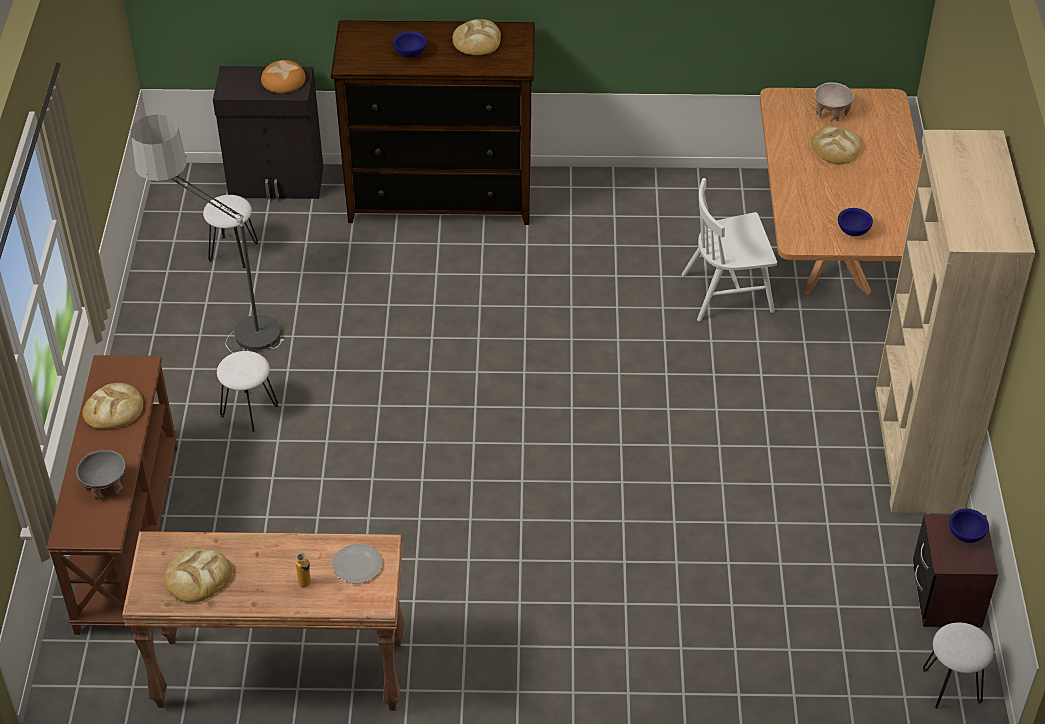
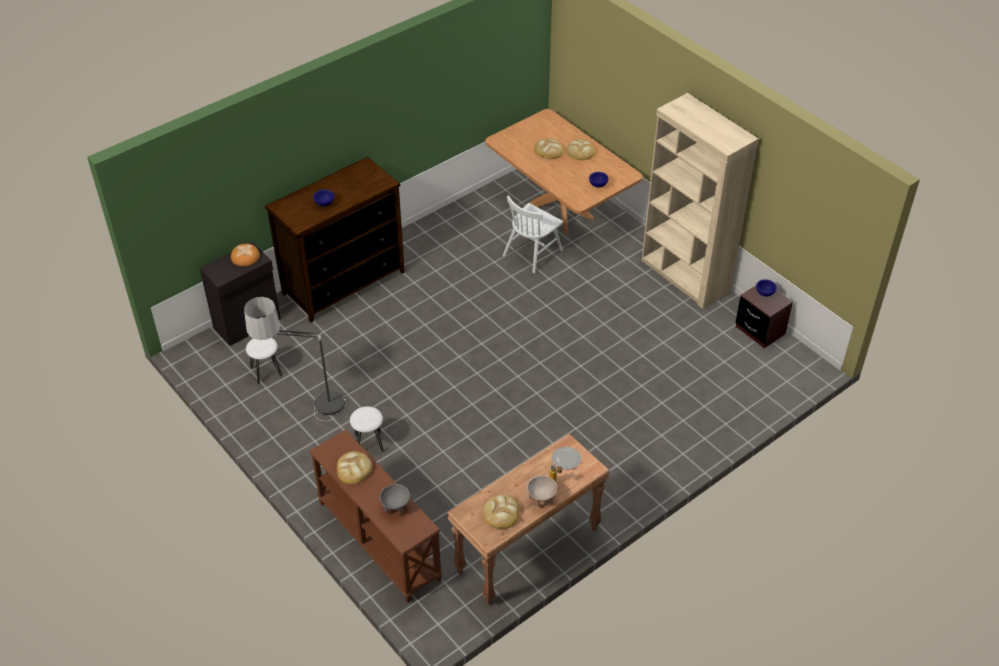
camera: 40 degrees left, 0 degrees up
bread [452,19,501,55] -> bread moved to [567,139,595,160]
beige bowl [814,82,854,122] -> beige bowl moved to [527,475,557,507]
white stool [922,622,994,709] -> none

